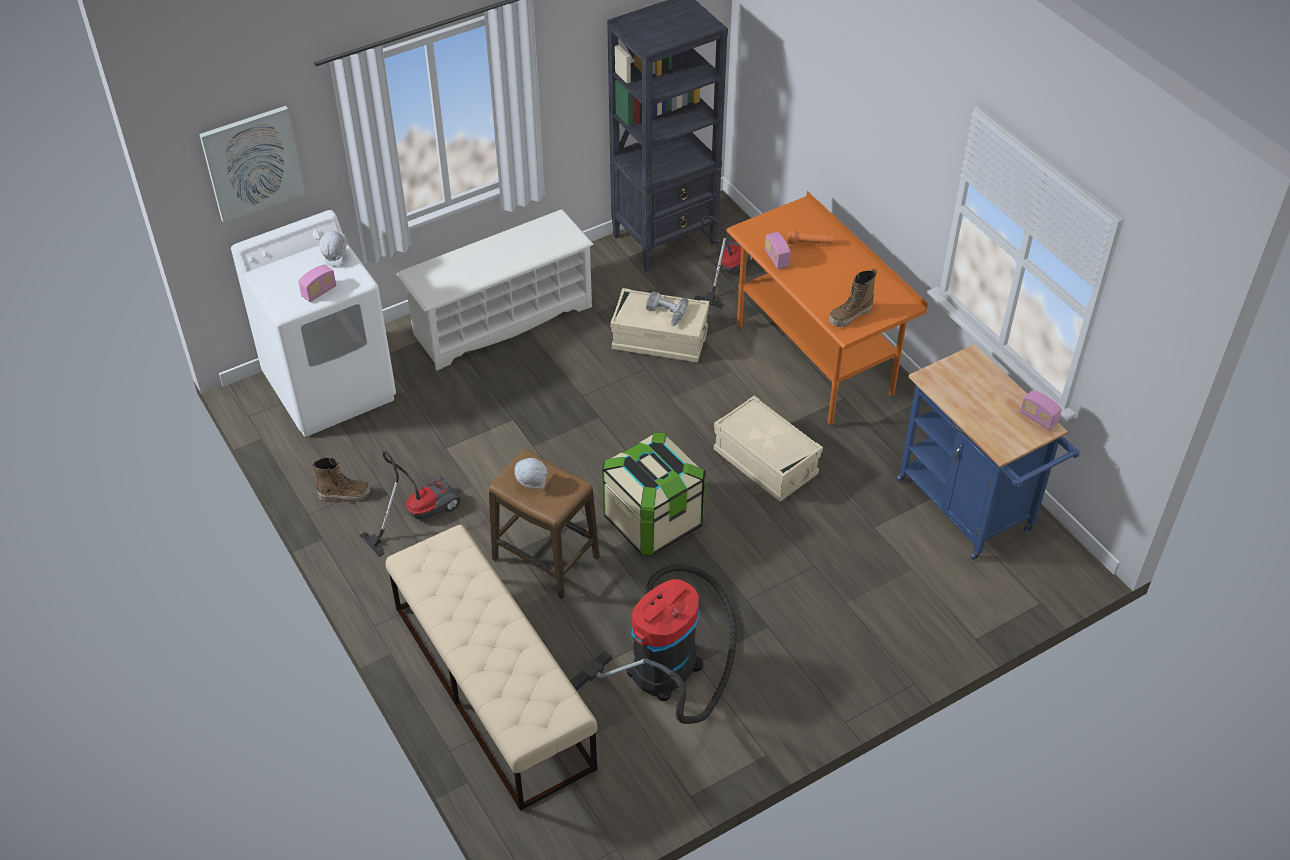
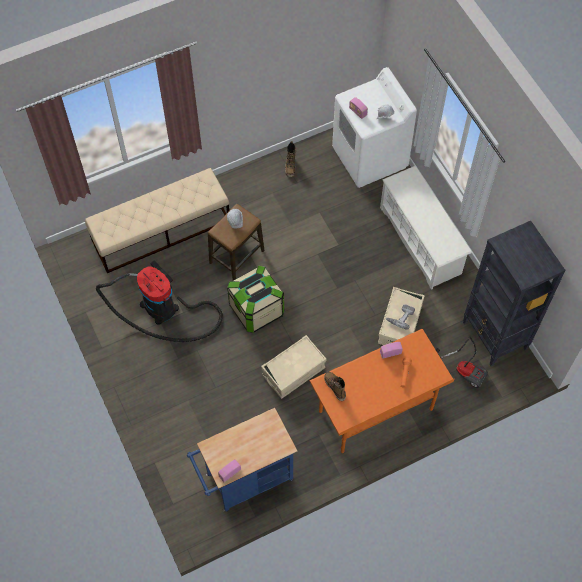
camera: 95 degrees right, 15 degrees up
picture [199,106,305,223] -> none
vacuum cleaner [360,451,461,557] -> none

